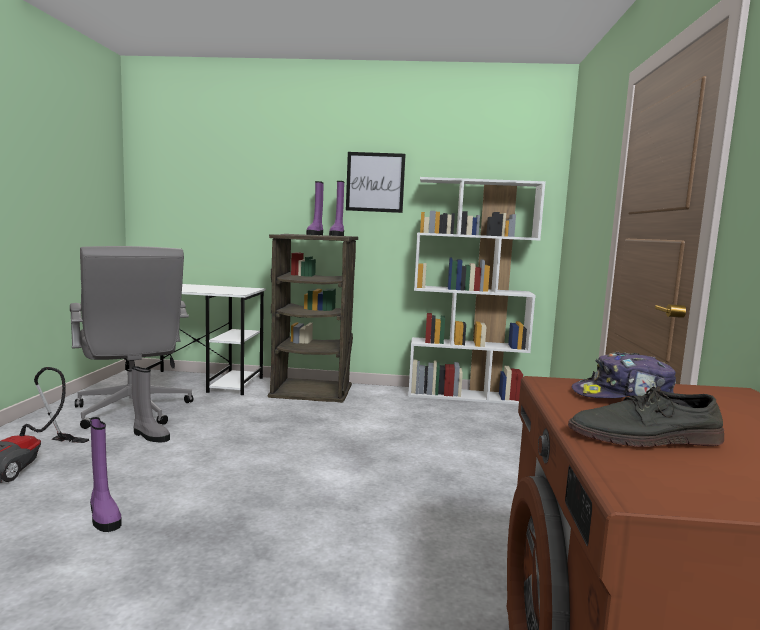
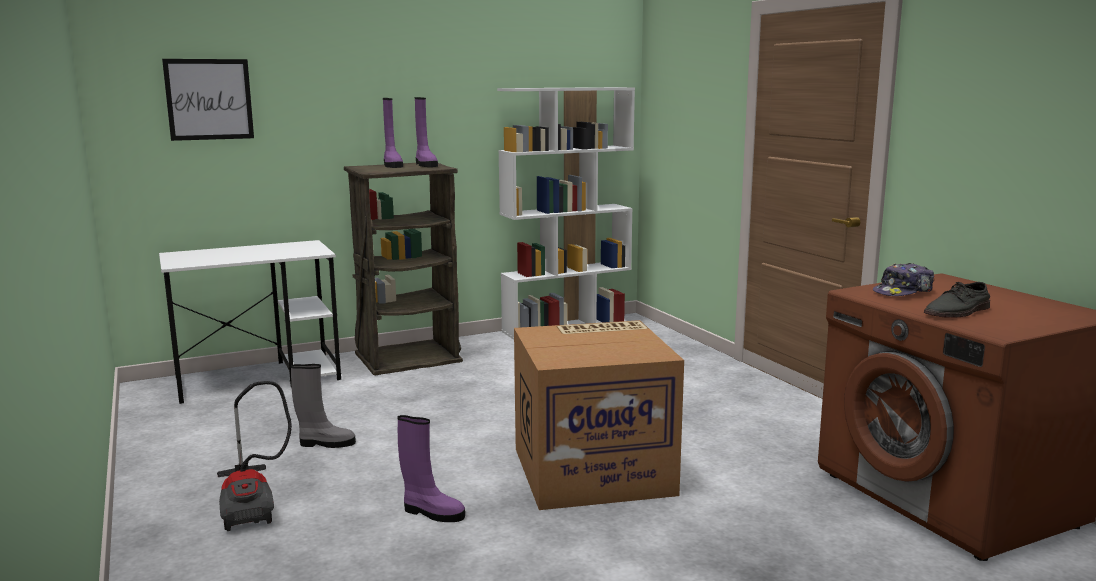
camera: 30 degrees left, 5 degrees up
grey office chair [70,246,193,429] -> none
picture [346,152,406,213] -> picture moved to [162,59,254,141]
none -> cardboard box [514,320,684,510]

